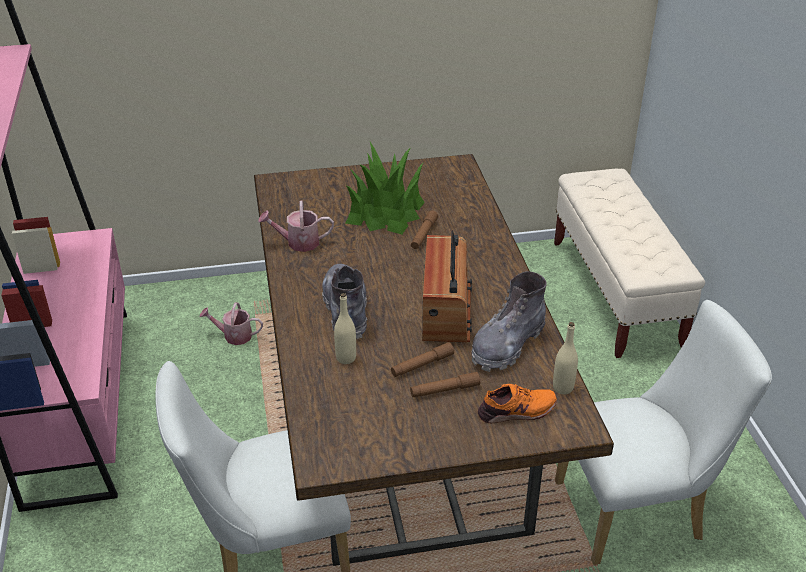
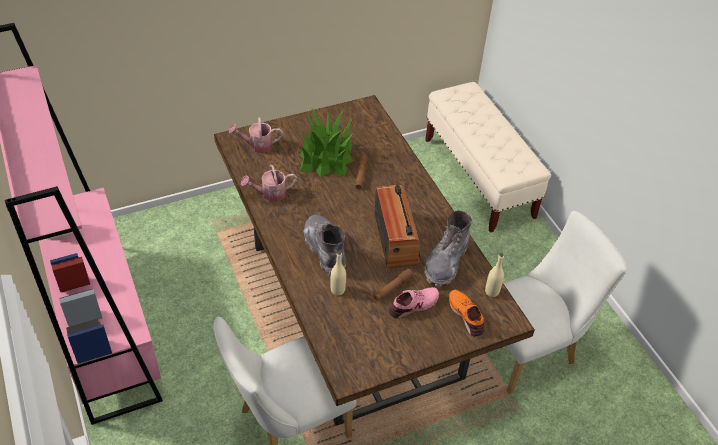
camera: 15 degrees left, 10 degrees up
watering can [200,303,263,345] -> watering can moved to [228,117,283,153]
brown flashlight [410,372,480,397] -> pink shoe [389,287,439,319]
orange shoe [478,384,557,423] -> orange shoe turned 90 degrees counterclockwise [449,290,484,337]

